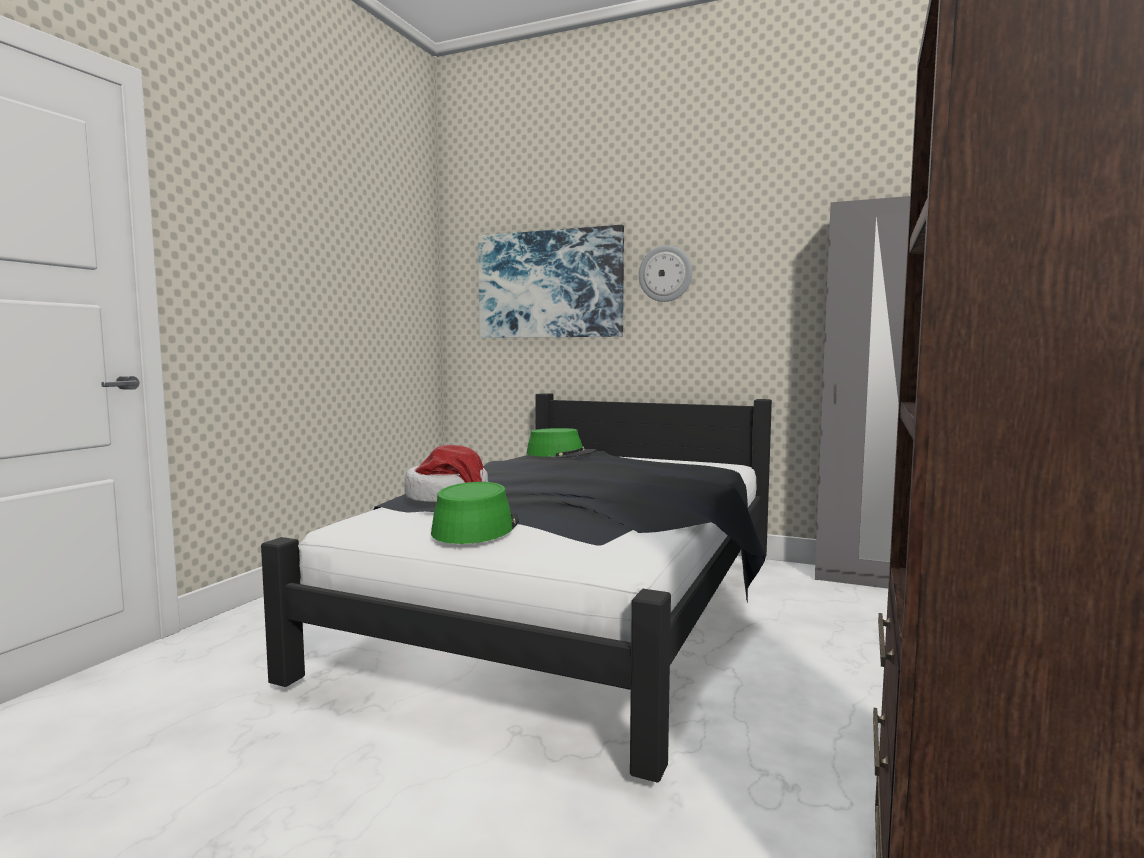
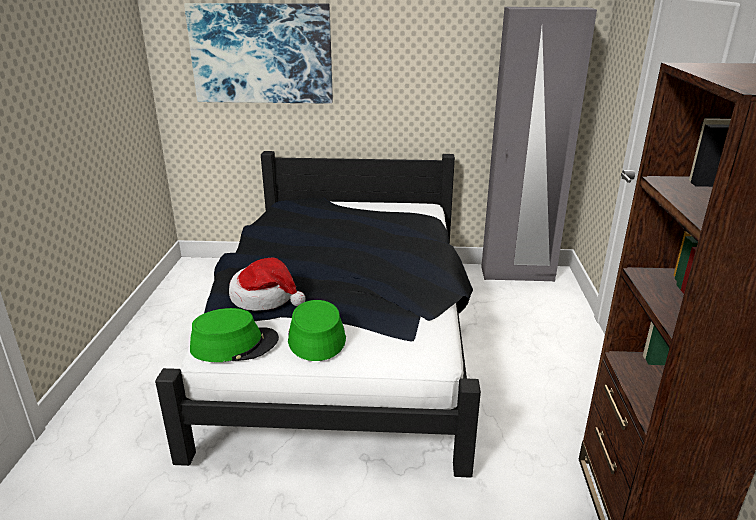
camera: 20 degrees left, 20 degrees up
green hat [526,428,596,458] -> green hat moved to [190,308,279,362]
wall clock [639,245,692,302] -> none

